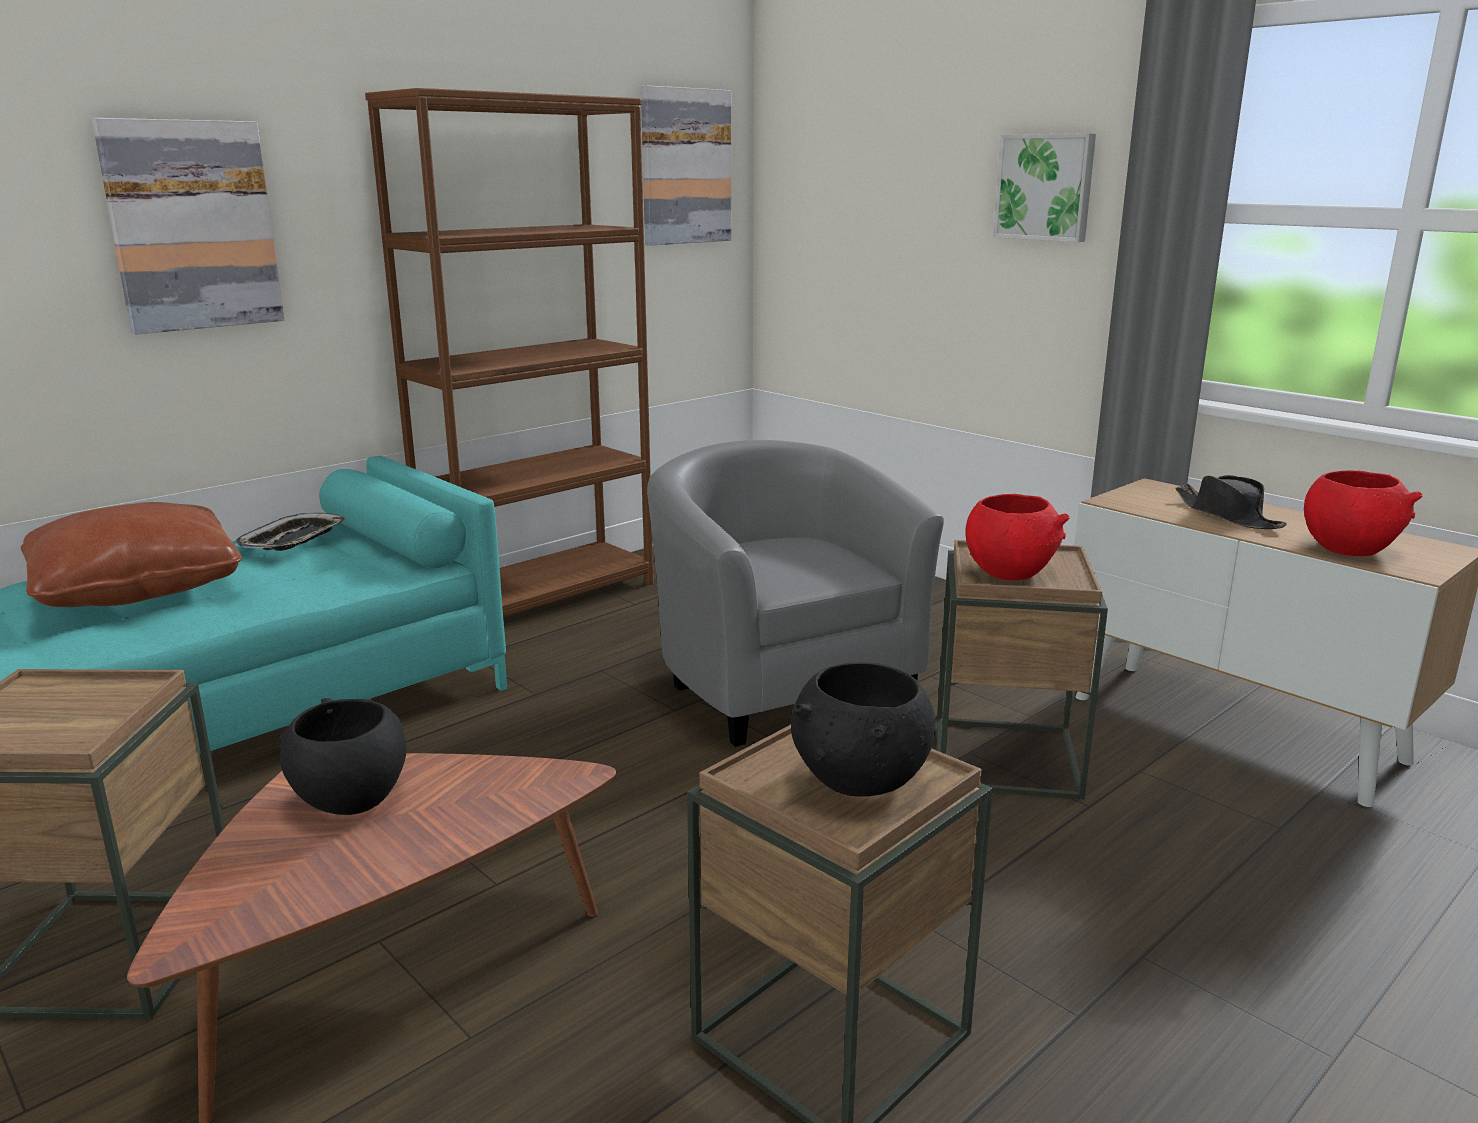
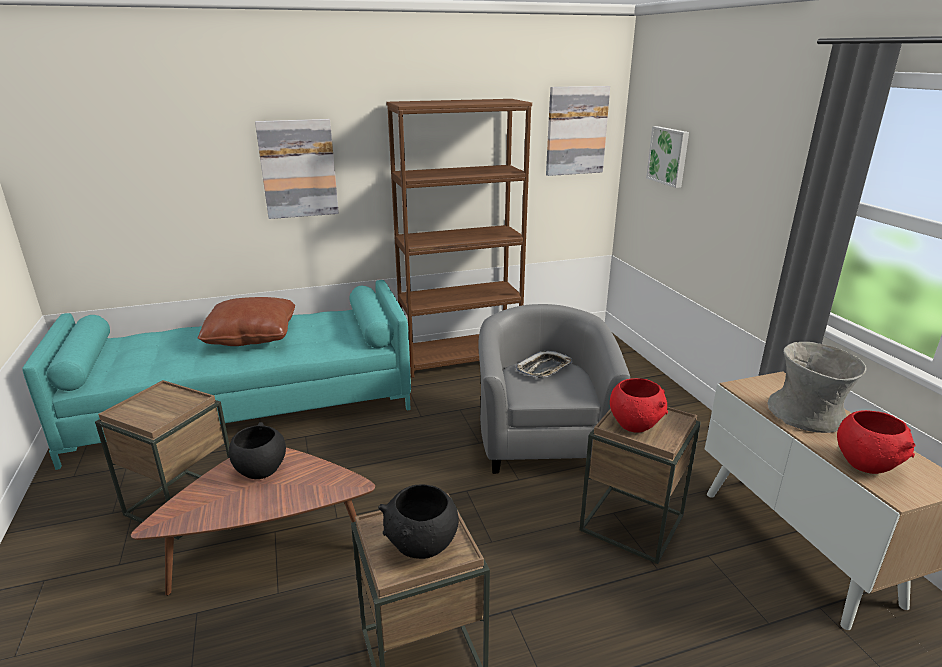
camera: 25 degrees right, 5 degrees up
tray [235,513,346,551] -> tray moved to [515,351,573,377]
picture [993,133,1096,242] -> picture moved to [646,126,689,188]
black hat [1175,475,1287,529] -> grey vase [767,342,867,433]

